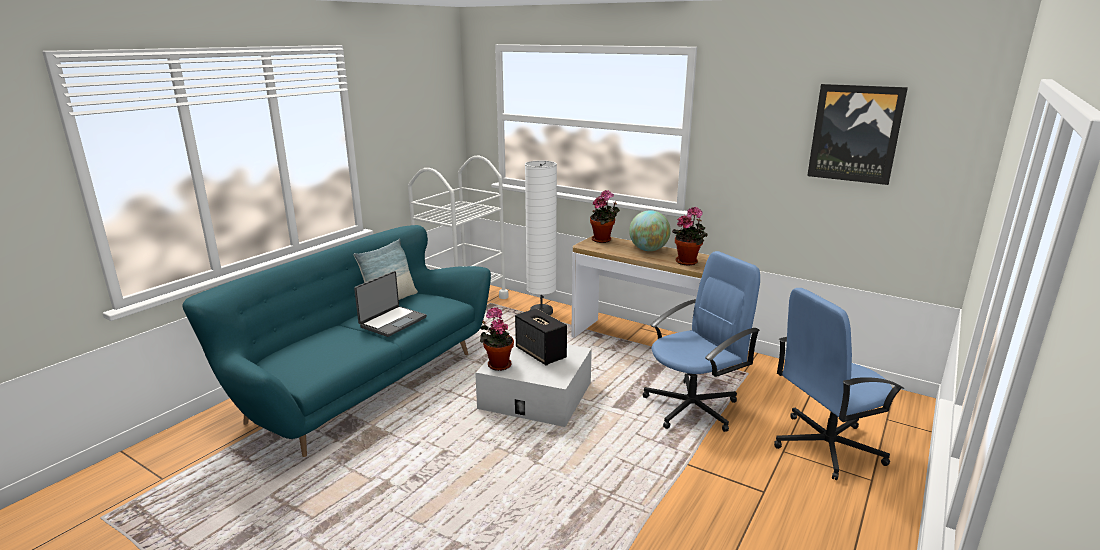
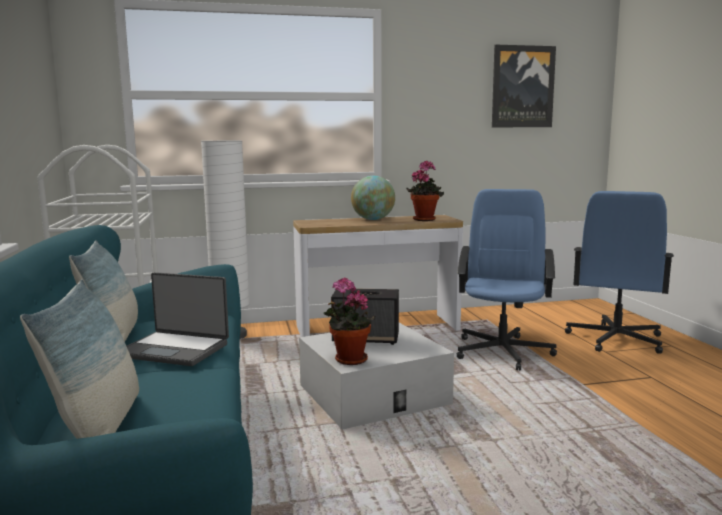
camera: 45 degrees left, 10 degrees down
laptop [354,271,427,337] -> laptop turned 120 degrees clockwise [127,272,229,366]
potted plant [590,190,620,243] -> none
none -> pillow [20,279,139,439]

